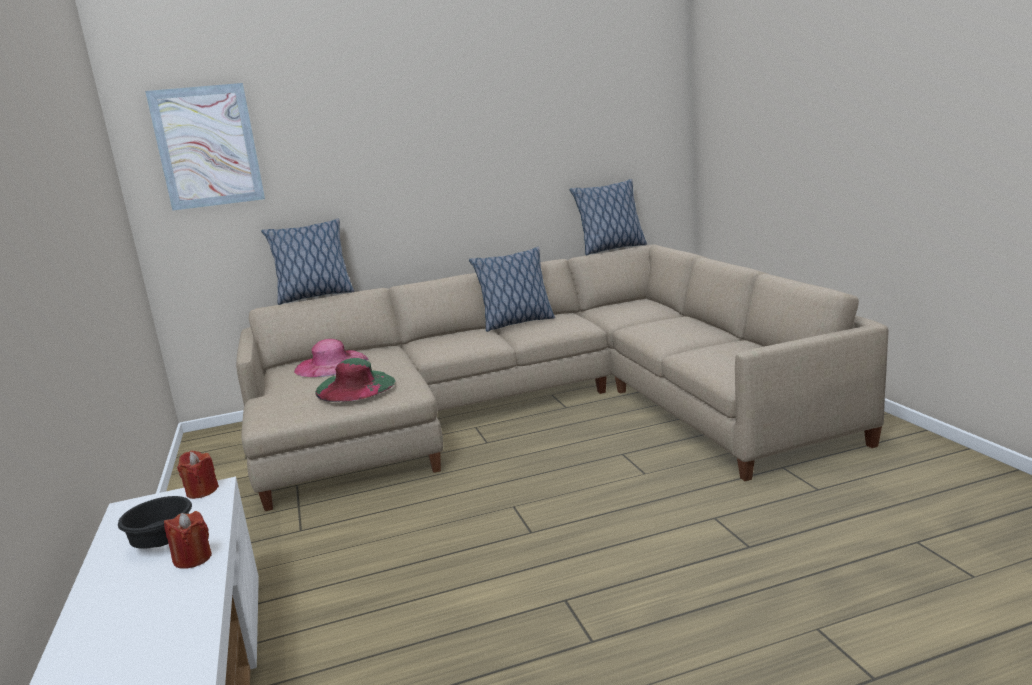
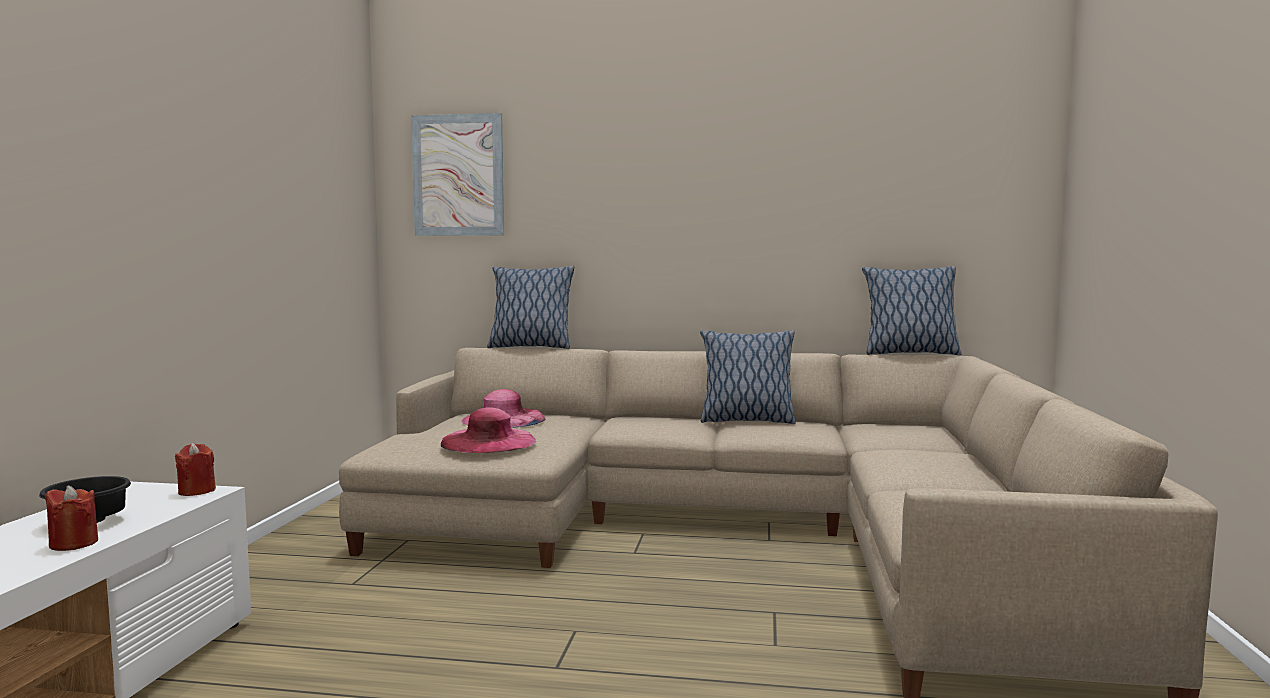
camera: 25 degrees right, 10 degrees down
green hat [316,358,395,402] -> pink hat [441,408,536,453]

